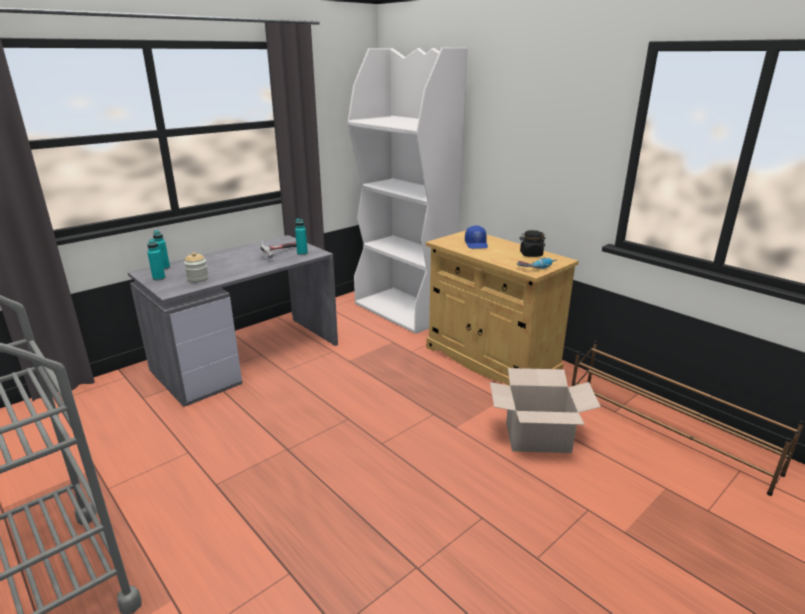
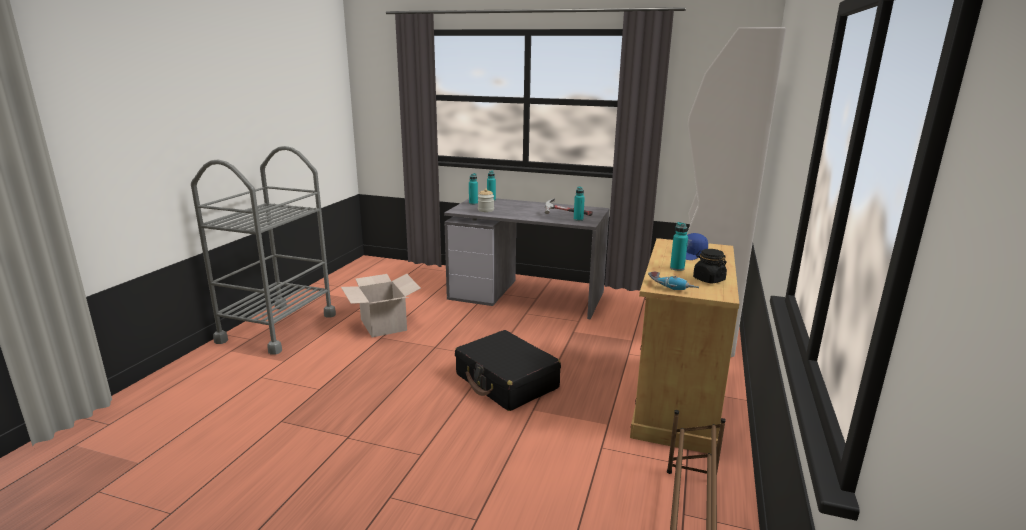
camera: 60 degrees right, 5 degrees down
cardboard box [490,368,601,453] -> cardboard box moved to [341,274,421,337]
none -> black suitcase [455,330,561,411]
none -> turquoise bottle [670,222,688,271]

